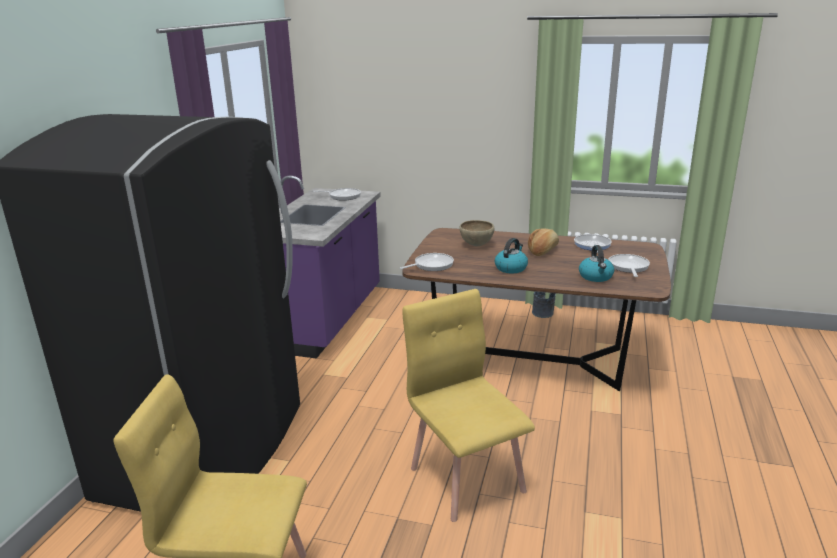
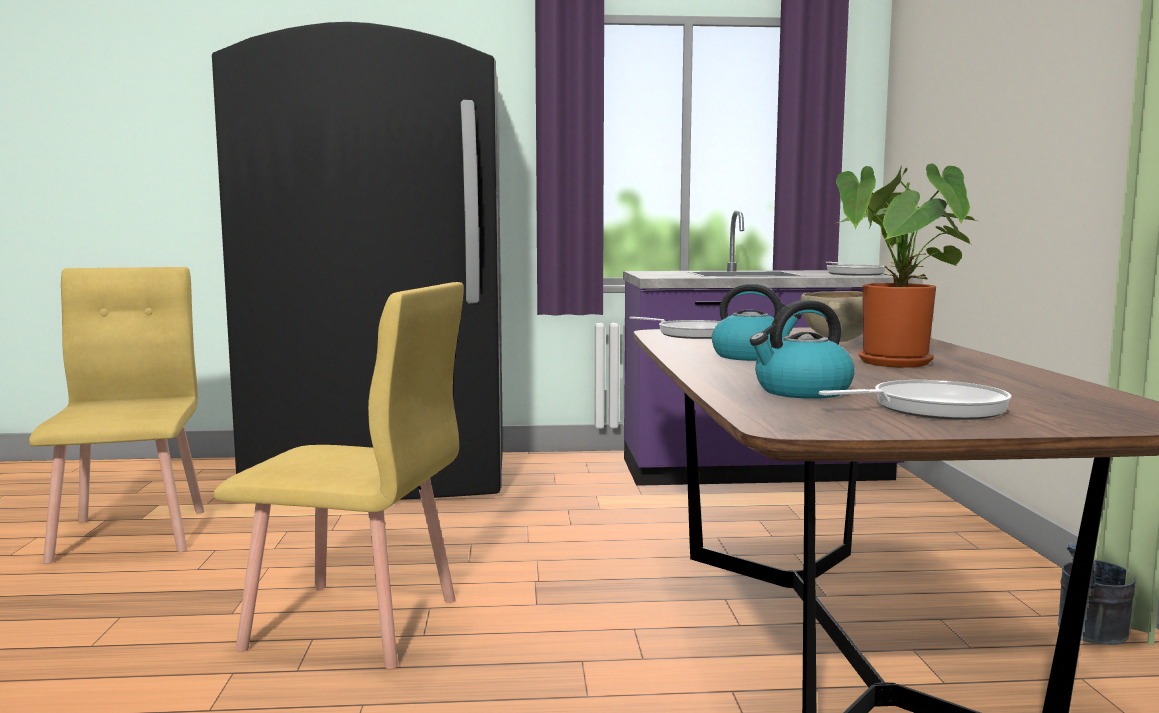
camera: 70 degrees right, 15 degrees down
yellow chair [402,289,535,522] -> yellow chair turned 60 degrees clockwise [214,282,464,669]
bread [528,228,559,256] -> potted plant [836,164,977,368]
frying pan [574,234,612,253] -> none

